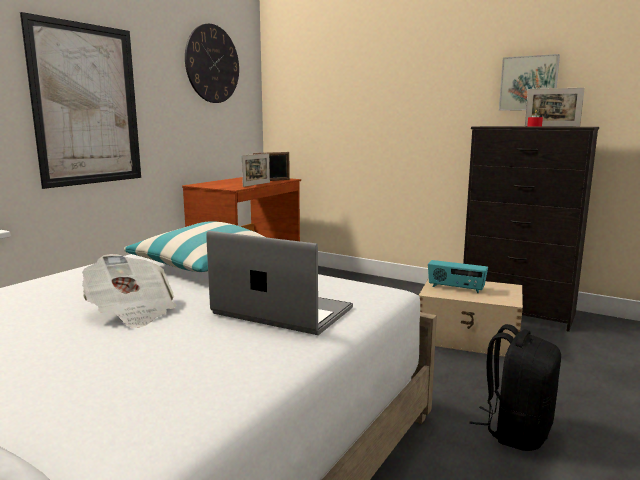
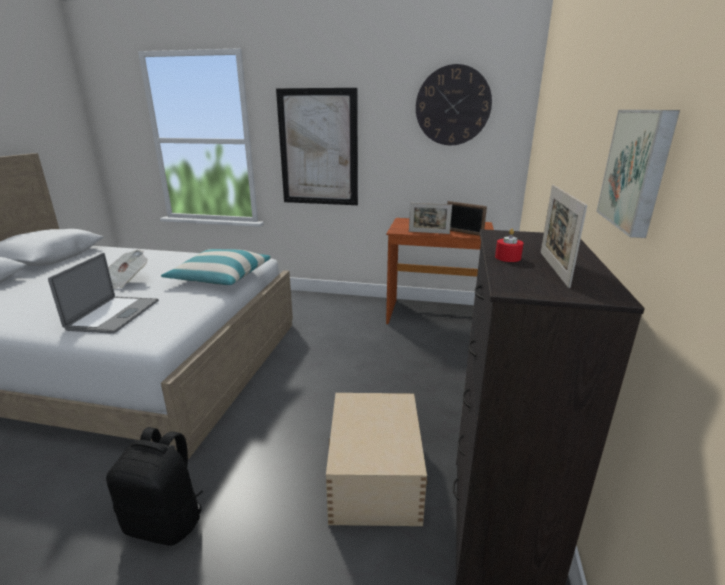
camera: 70 degrees right, 10 degrees up
radio [428,260,488,293] -> none

